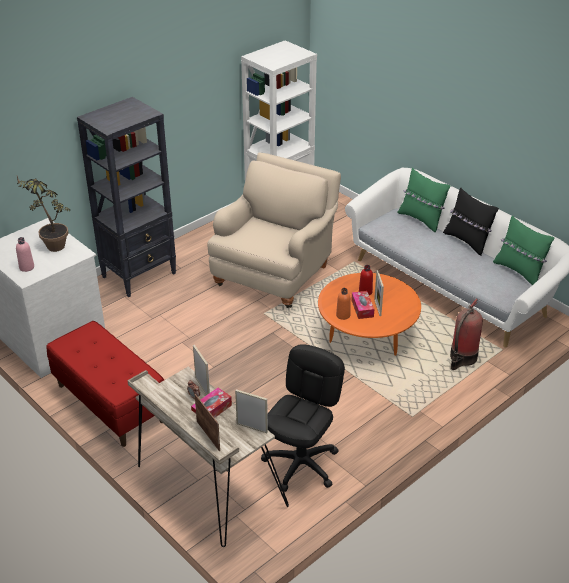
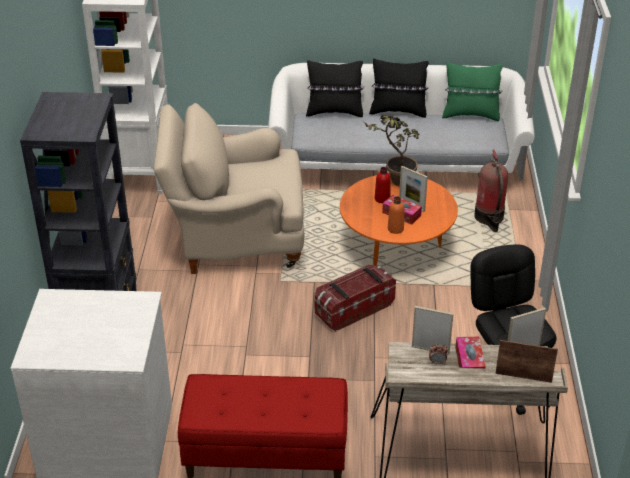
camera: 45 degrees left, 0 degrees up
pink bottle [16,237,34,272] -> none
potted plant [17,176,70,252] -> potted plant moved to [363,115,420,186]
beige armchair [207,152,341,308] -> beige armchair turned 75 degrees counterclockwise [154,103,304,274]
green pillow [398,168,450,233] -> black pillow [306,60,364,117]
none -> storage box [315,265,396,332]

